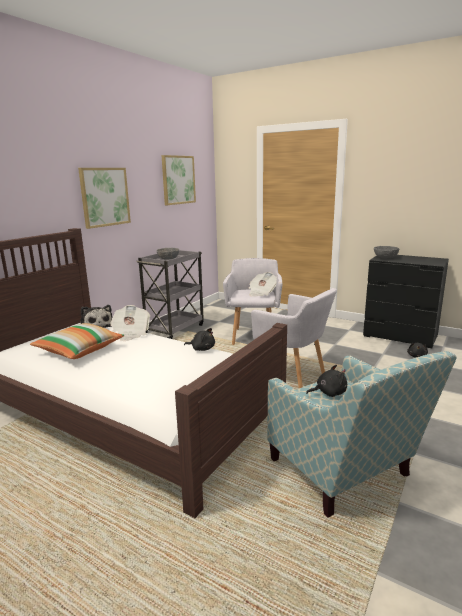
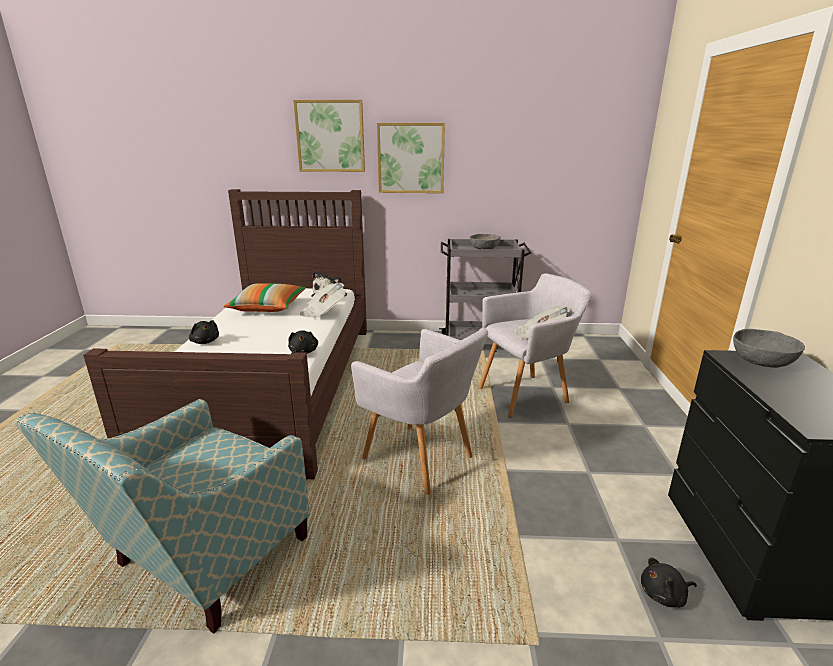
camera: 60 degrees right, 5 degrees up
picture [161,155,196,205] -> picture moved to [293,100,365,172]
grey armchair [251,288,337,388] -> grey armchair turned 60 degrees counterclockwise [351,328,488,495]
black plush toy [306,365,347,397] -> black plush toy moved to [189,320,219,344]

